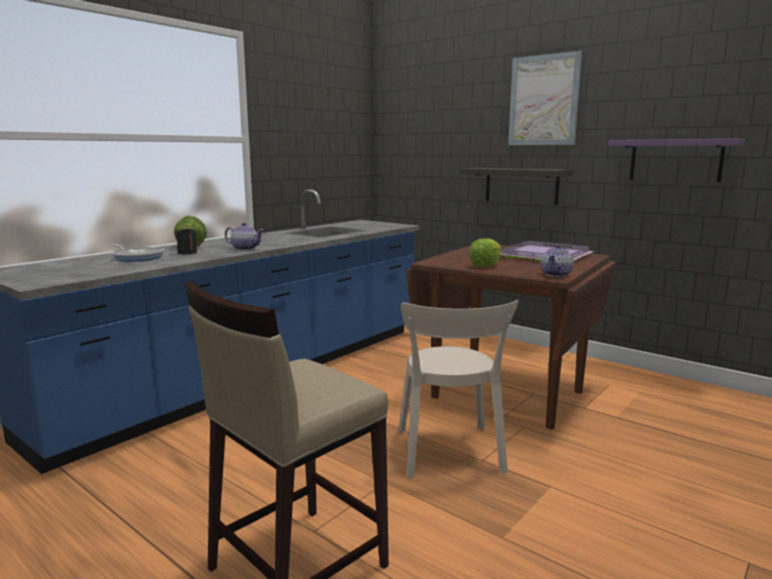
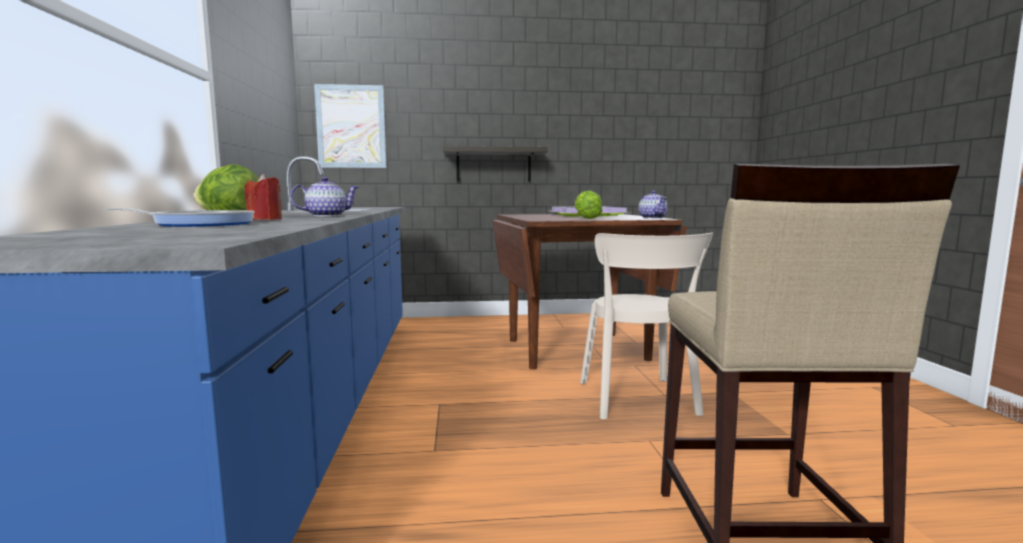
camera: 45 degrees left, 5 degrees down
black candle [176,226,197,255] -> red candle [245,174,282,220]
beige chair [398,300,518,478] -> beige chair turned 45 degrees clockwise [580,233,713,420]
picture [508,51,582,145] -> picture moved to [314,84,386,168]
purple shelf [608,139,745,182] -> none

